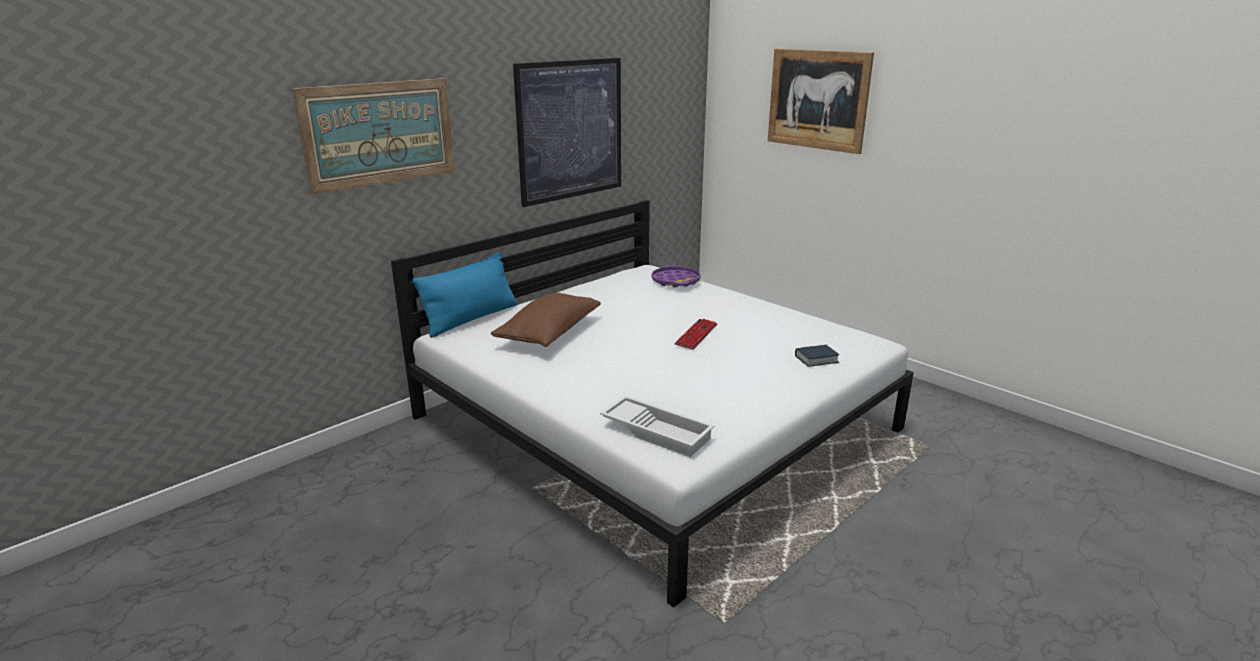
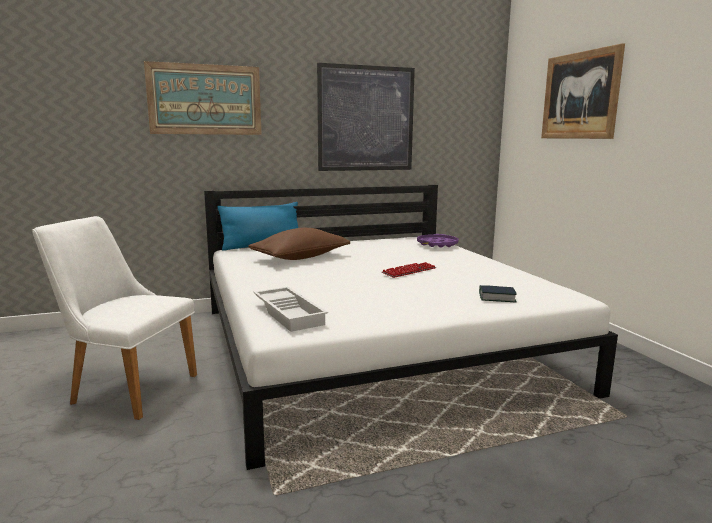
camera: 25 degrees right, 10 degrees down
none -> white chair [32,216,197,420]

